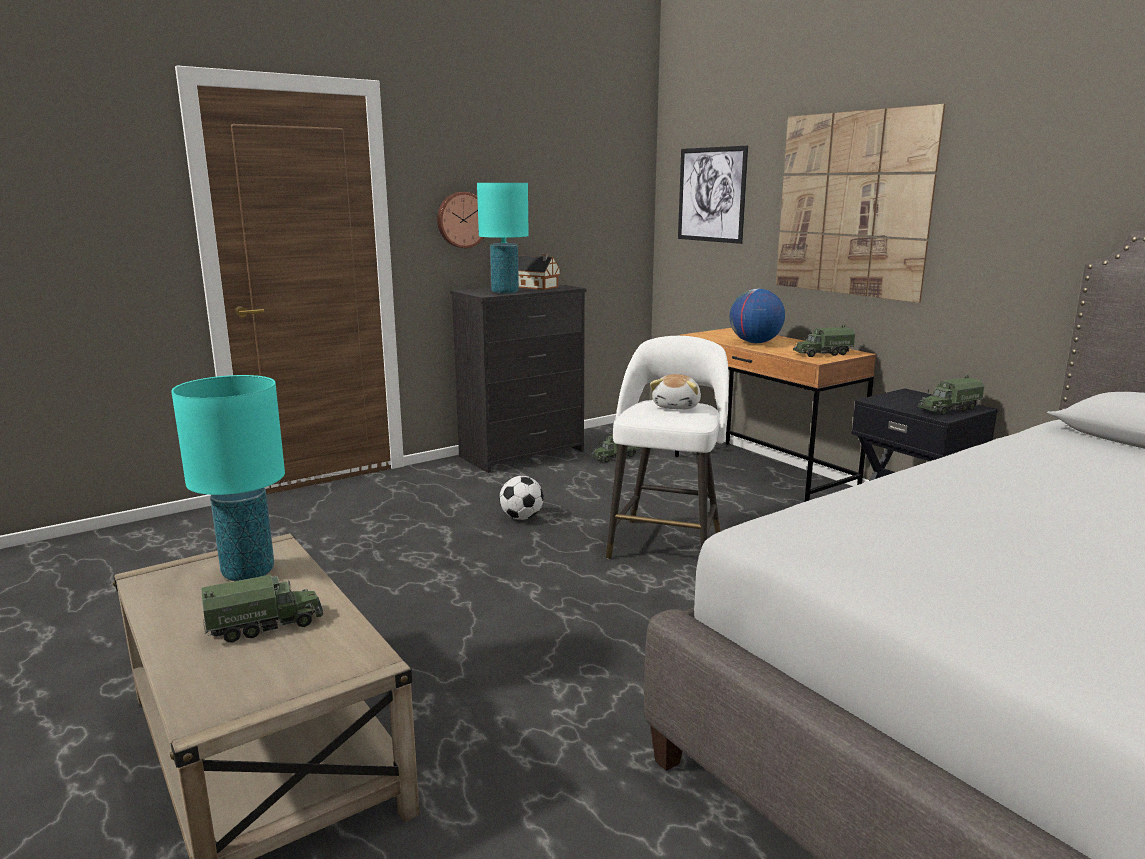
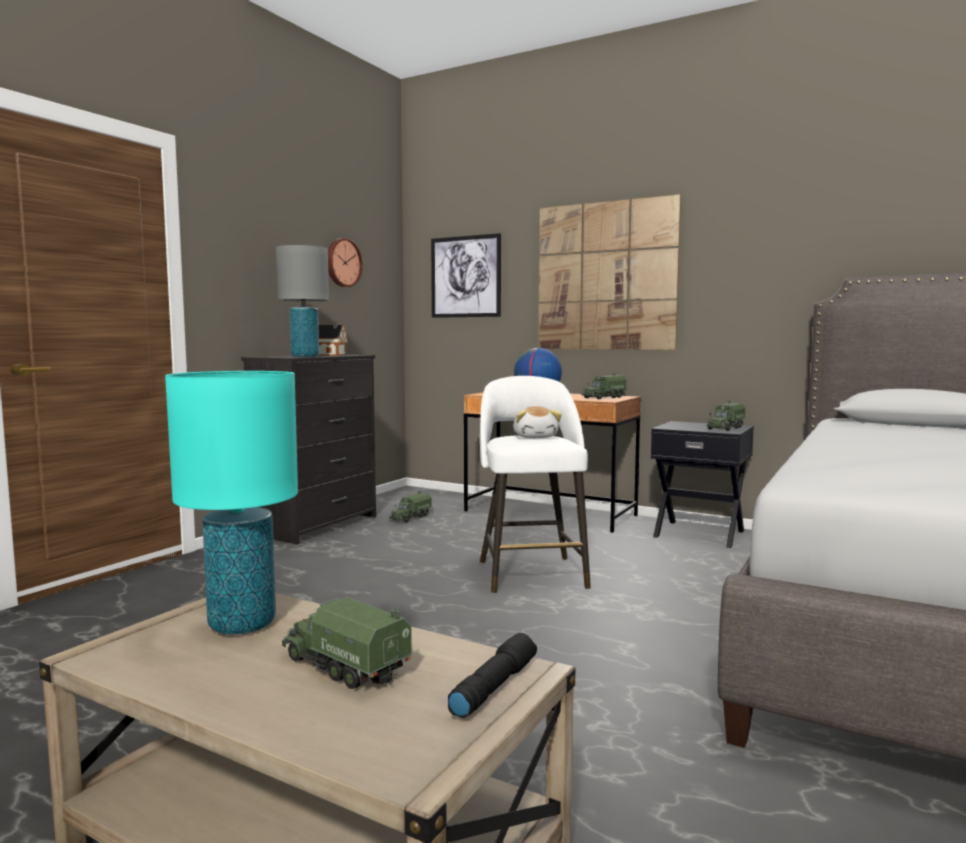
camera: 25 degrees left, 10 degrees down
toy truck [201,575,323,643] -> toy truck turned 90 degrees counterclockwise [282,597,413,689]
wall clock [437,192,484,248] -> wall clock moved to [328,238,363,287]
turquoise table lamp [477,183,529,294] -> grey table lamp [276,245,329,357]
football [499,476,544,520] -> none
none -> black flashlight [448,633,537,718]

